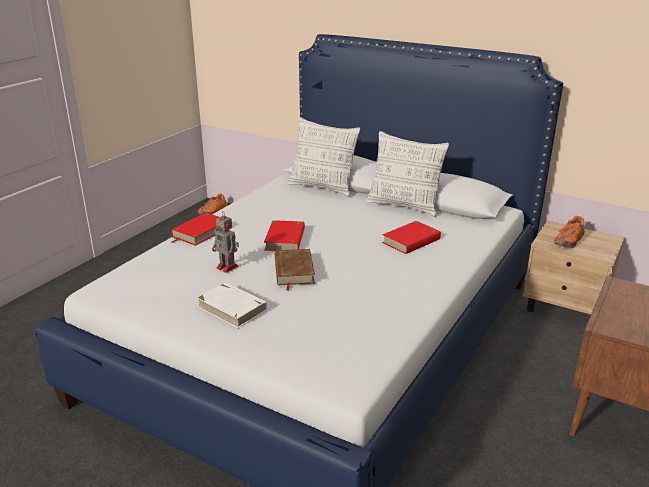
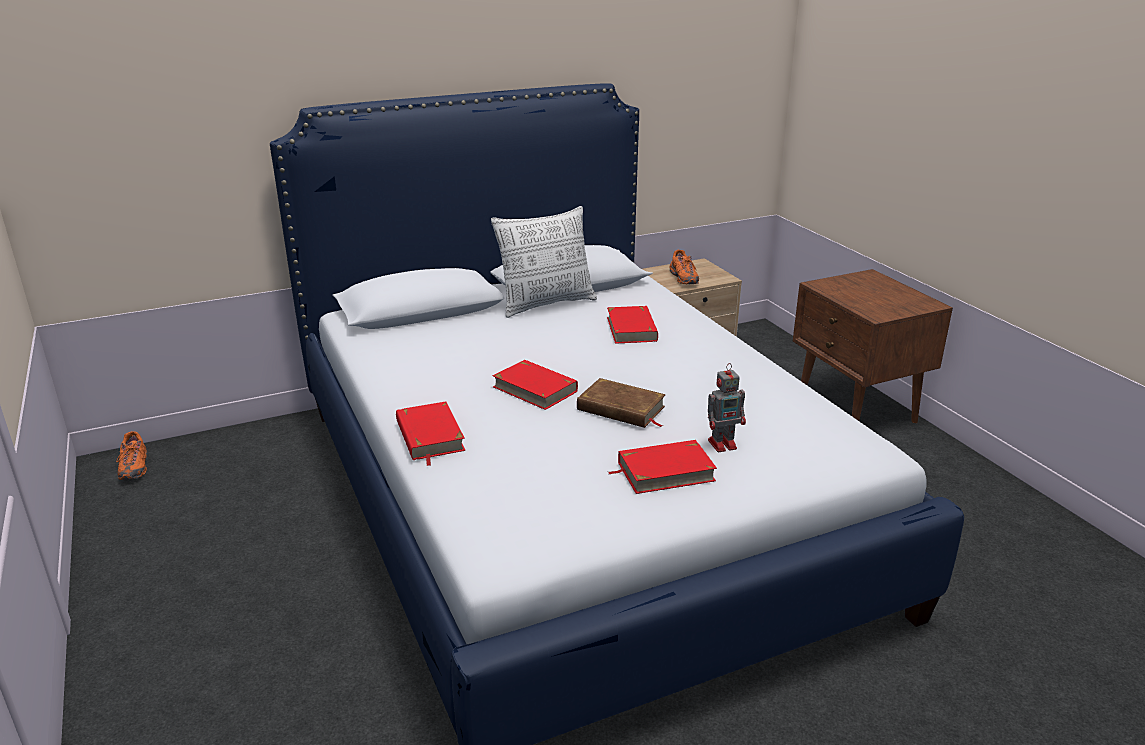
camera: 55 degrees left, 0 degrees up
white book [196,282,267,328] -> red book [609,440,717,494]
toy robot [212,211,239,273] -> toy robot moved to [708,363,746,452]
pillow [288,117,360,197] -> none

